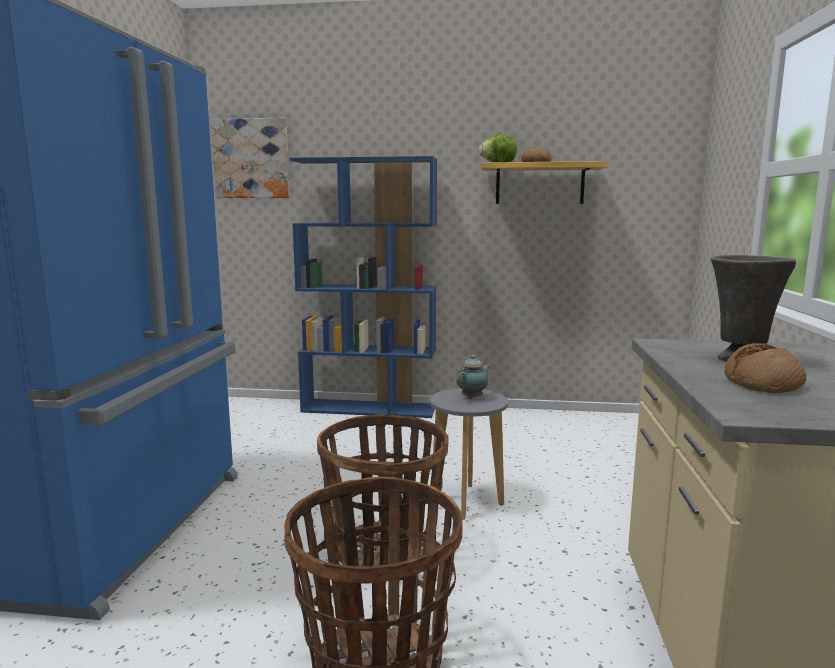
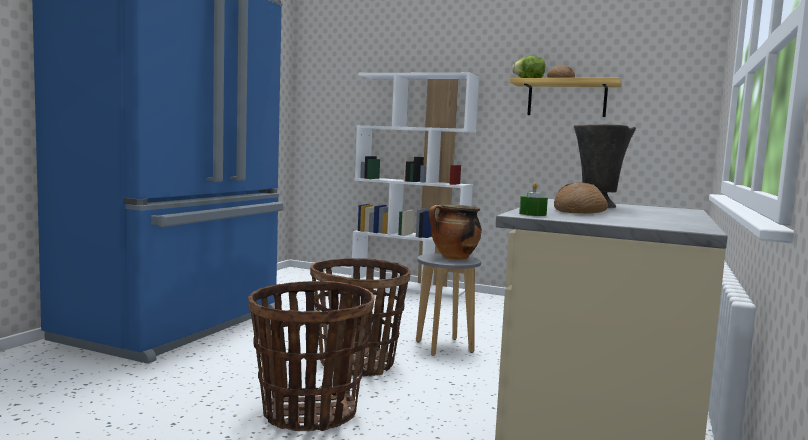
camera: 15 degrees right, 5 degrees down
picture [211,118,290,198] -> none
blue bookcase [290,156,437,418] -> white bookcase [351,72,479,298]
teapot [456,355,490,399] -> cooking pot [429,204,482,260]
none -> green candle [519,182,548,216]

